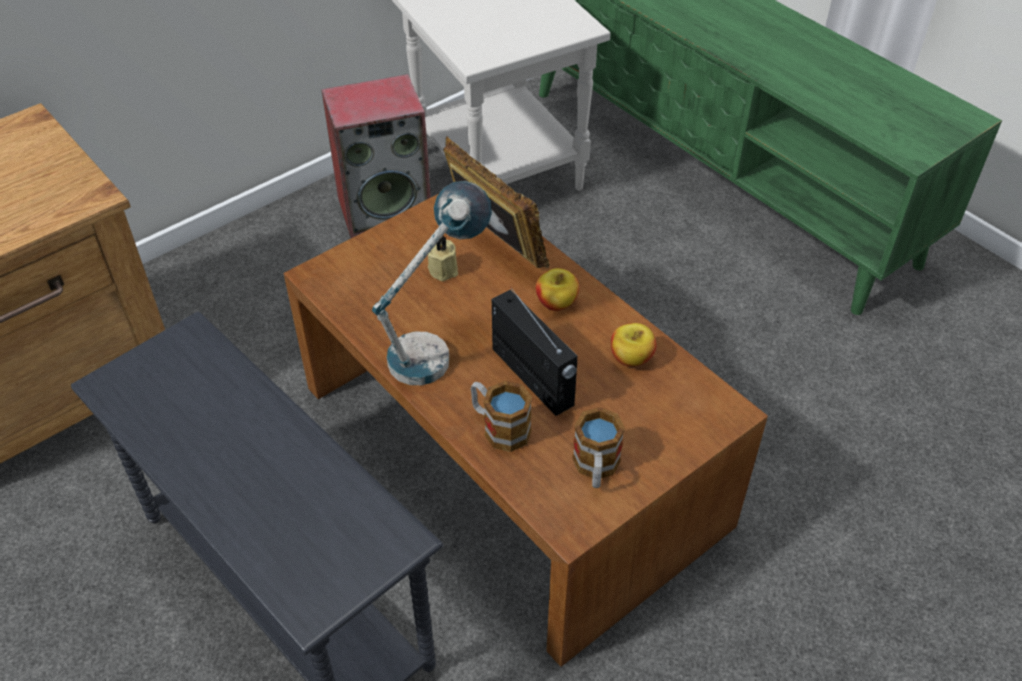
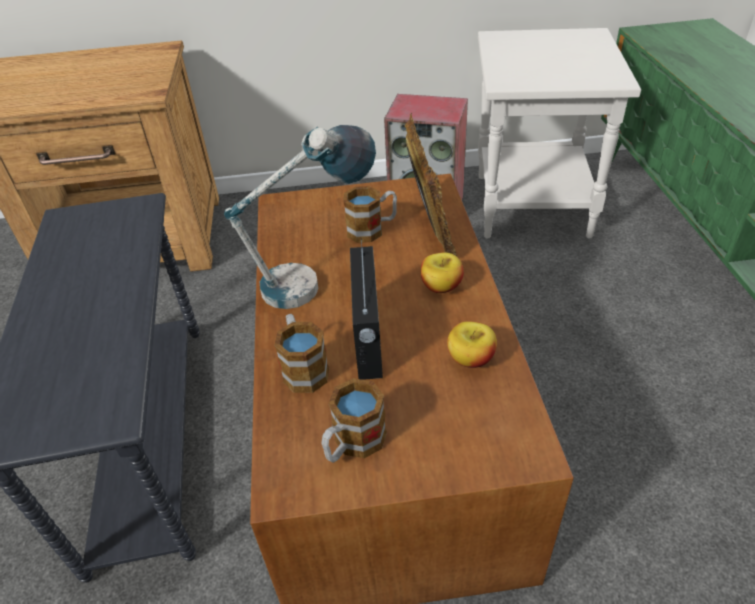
camera: 35 degrees right, 5 degrees down
beige candle [428,236,458,281] -> mug [343,186,397,243]

